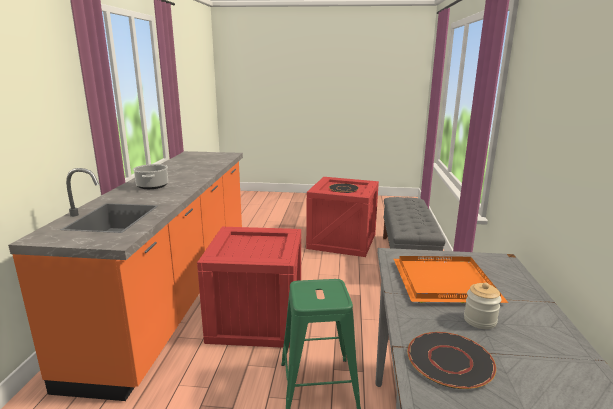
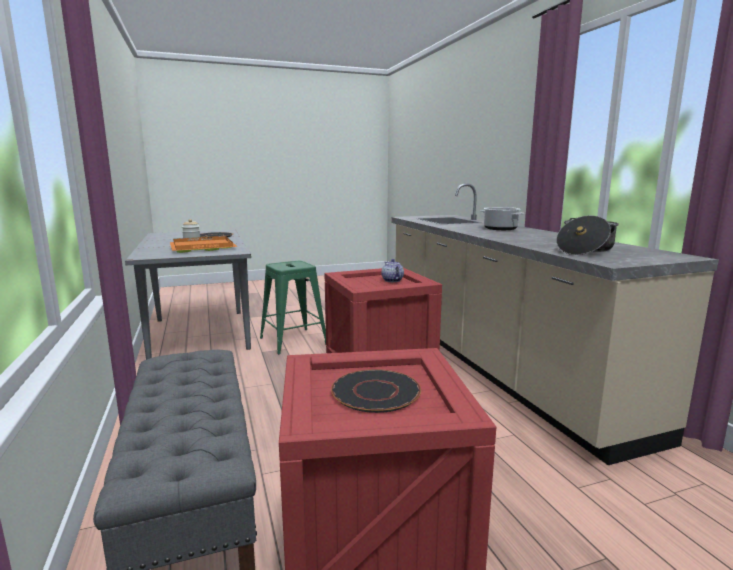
camera: 155 degrees right, 5 degrees down
orange counter [8,151,243,401] -> beige counter [391,183,719,465]
none -> teapot [381,259,404,282]
none -> cooking pot [556,216,619,255]

